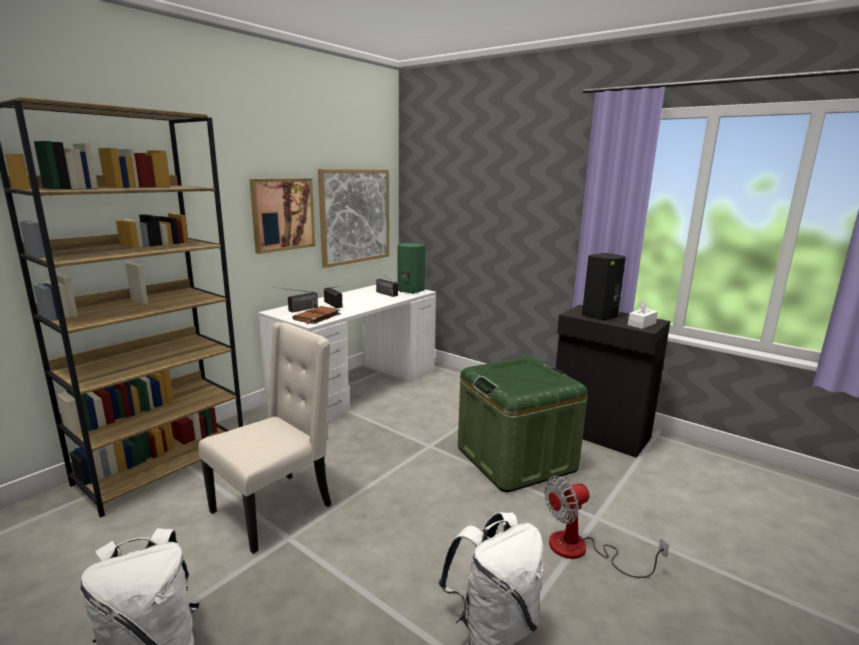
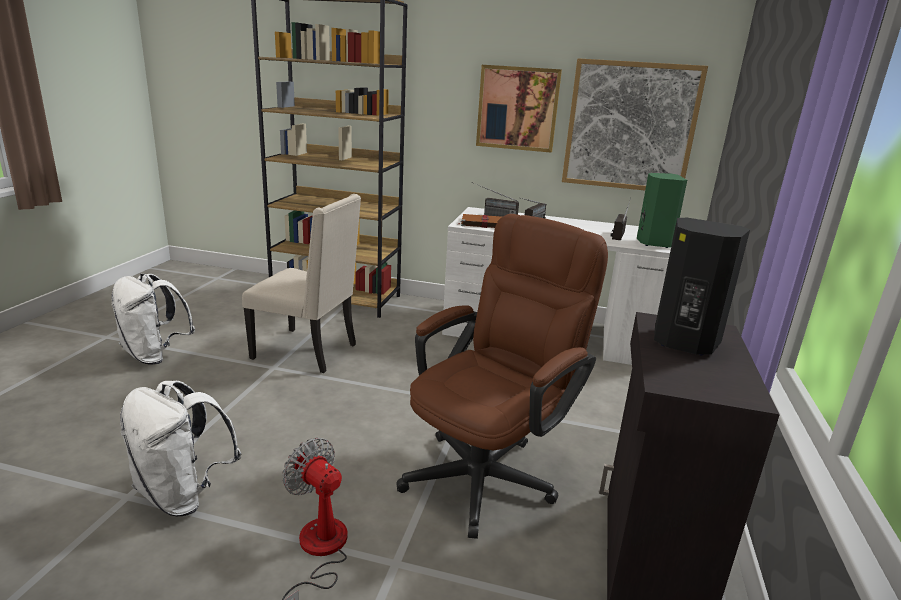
camera: 65 degrees right, 5 degrees up
green storage box [458,357,588,492] -> brown office chair [396,214,608,539]
white tissue box [628,300,658,329] -> none

